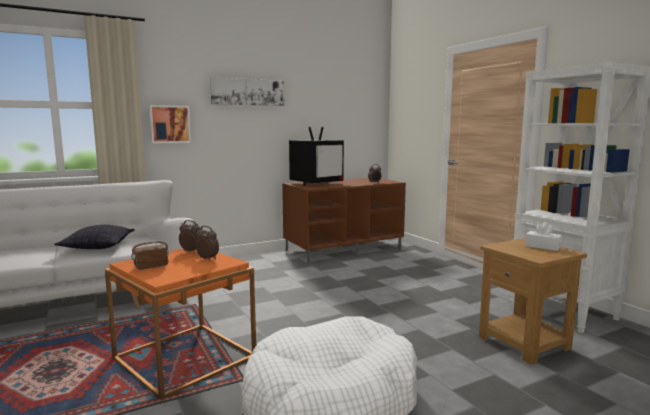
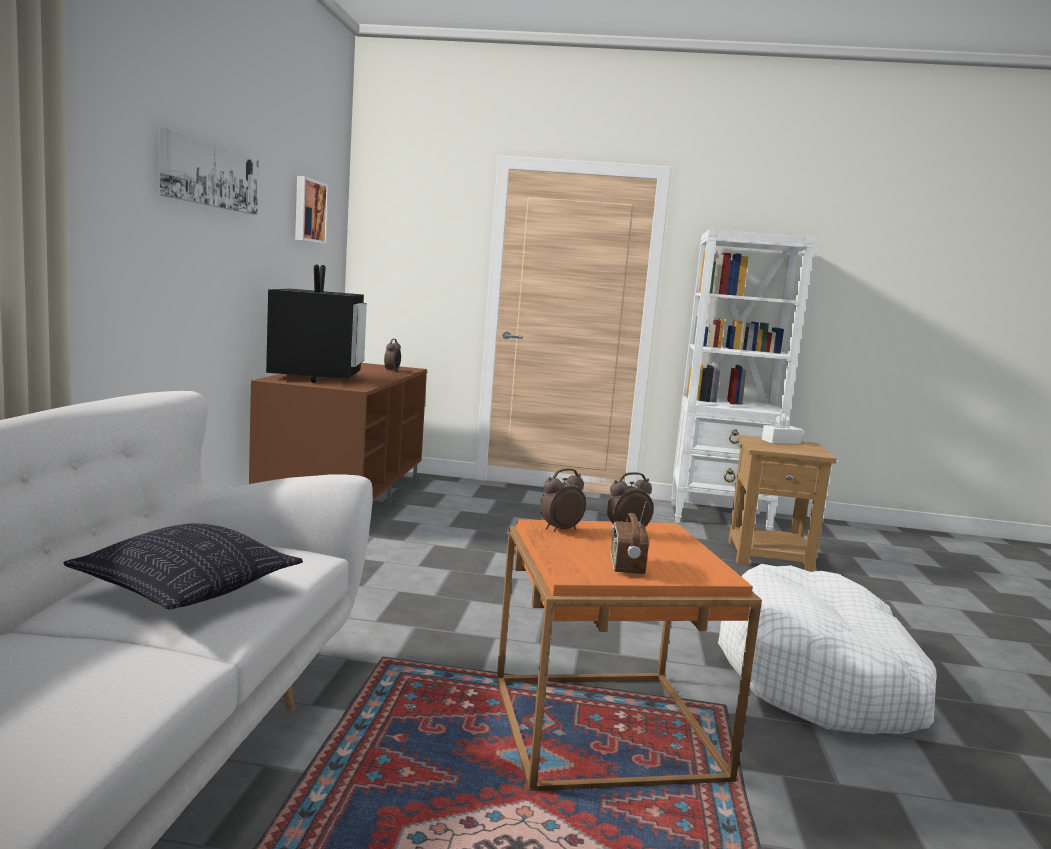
camera: 55 degrees left, 0 degrees up
picture [149,105,191,143] -> picture moved to [295,176,328,244]

